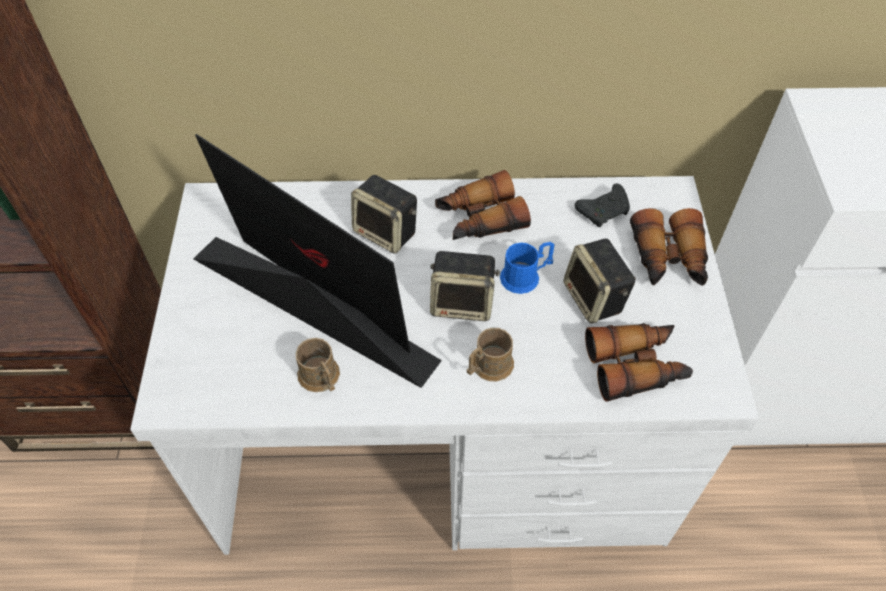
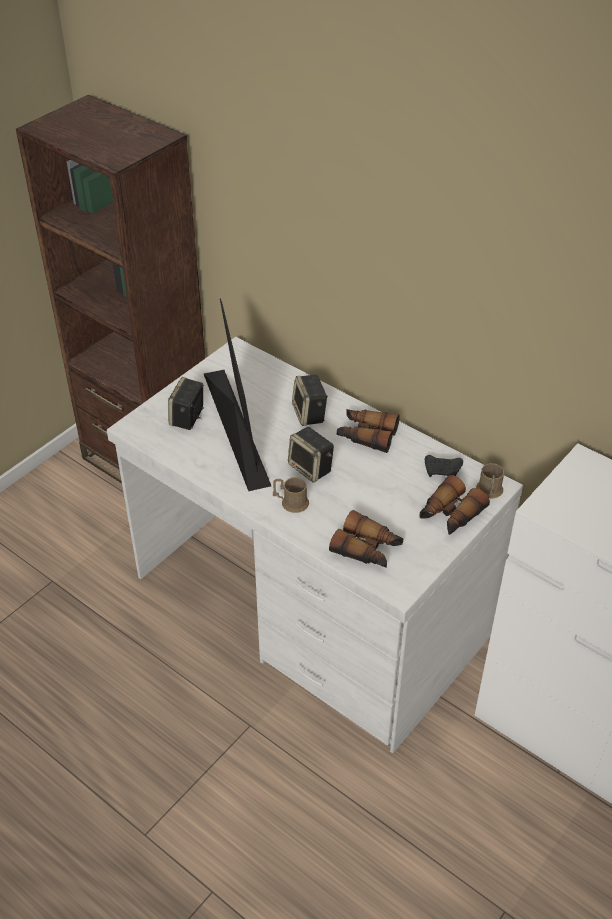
camera: 40 degrees right, 10 degrees down
brown mug [296,338,340,392] -> brown mug moved to [476,463,504,499]
blue mug [500,242,554,294] -> none
speaker [564,239,636,324] -> speaker moved to [168,377,204,430]

